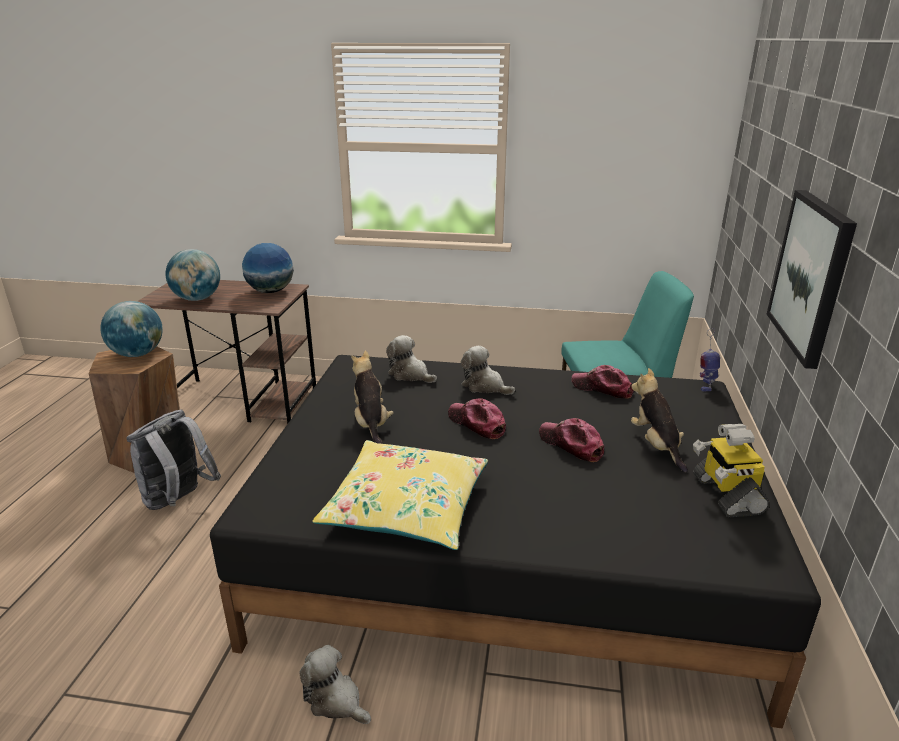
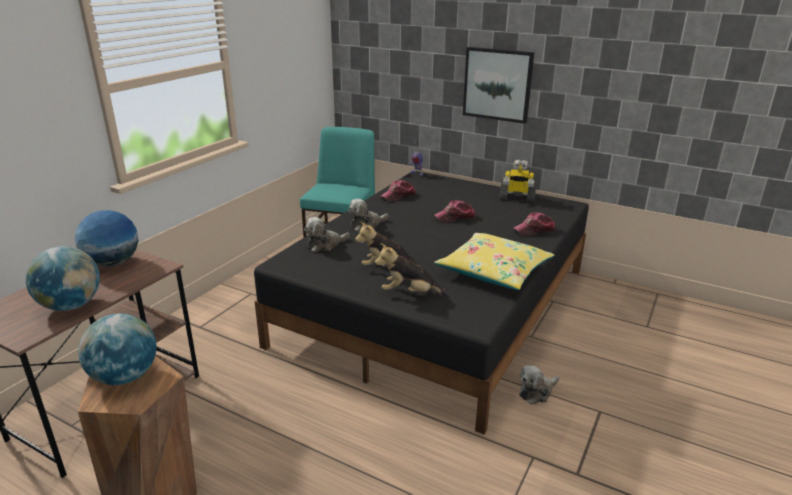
camera: 70 degrees left, 0 degrees up
grey backpack [126,409,221,510] -> none
cap [448,398,506,439] -> cap moved to [513,212,555,236]
plush toy [631,368,688,473] -> plush toy moved to [375,243,448,295]

